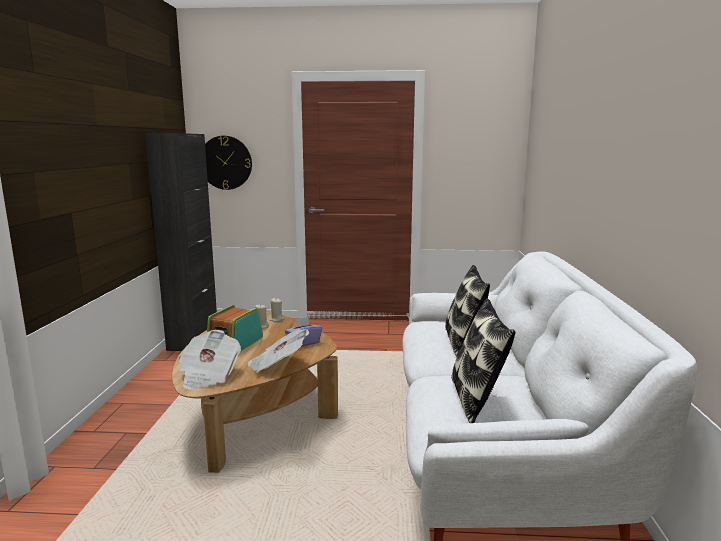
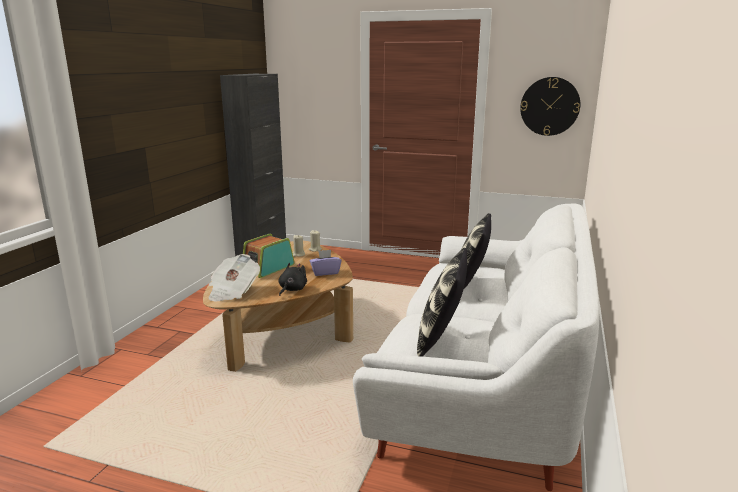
camera: 15 degrees right, 5 degrees up
wall clock [205,136,252,190] -> wall clock moved to [520,77,580,136]
newspaper [248,329,309,373] -> black plush toy [279,263,307,296]

